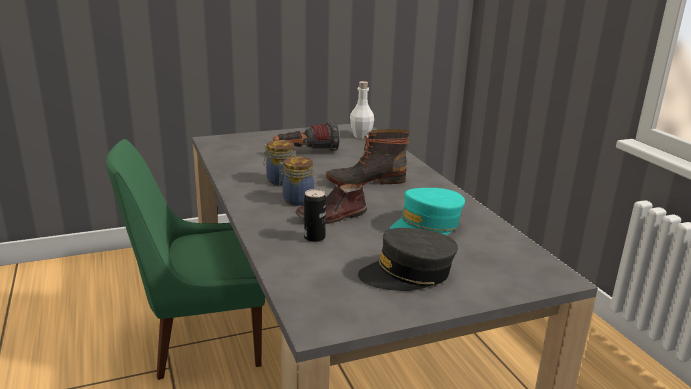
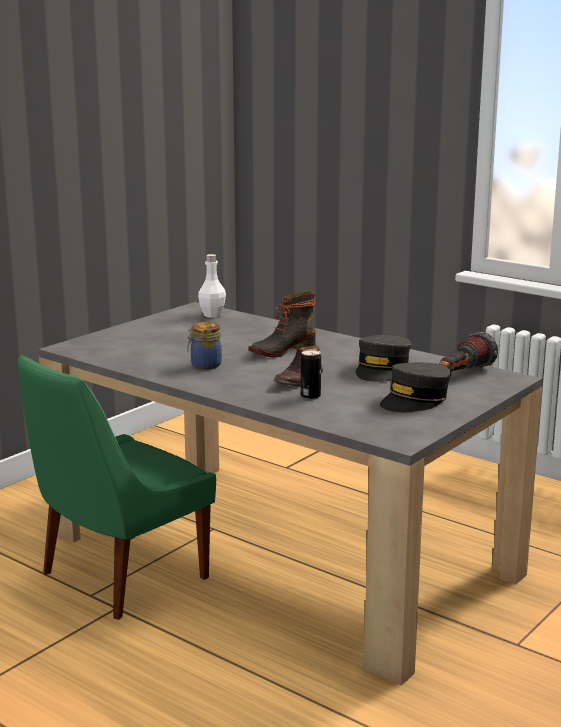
camera: 30 degrees left, 5 degrees down
flashlight [273,121,340,151] -> flashlight moved to [439,332,498,372]
jar [279,157,314,206] -> none
turquoise cap [389,188,465,235] -> grey cap [356,335,411,382]

